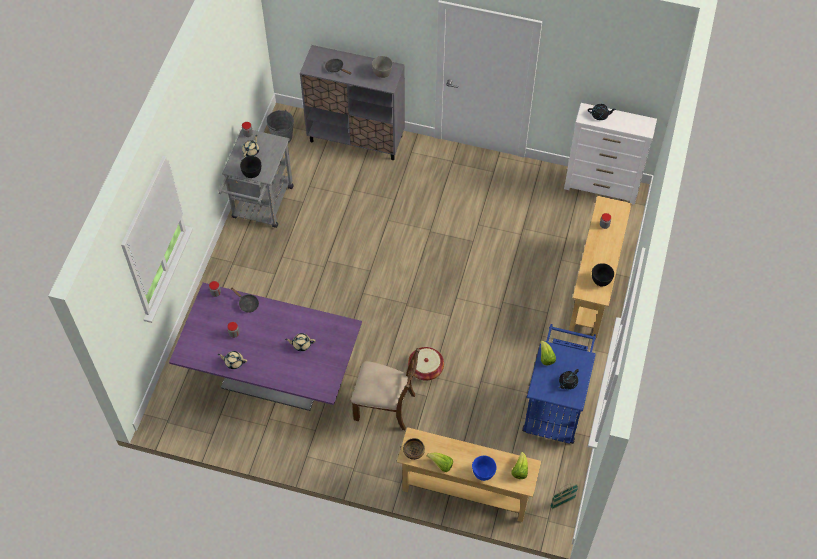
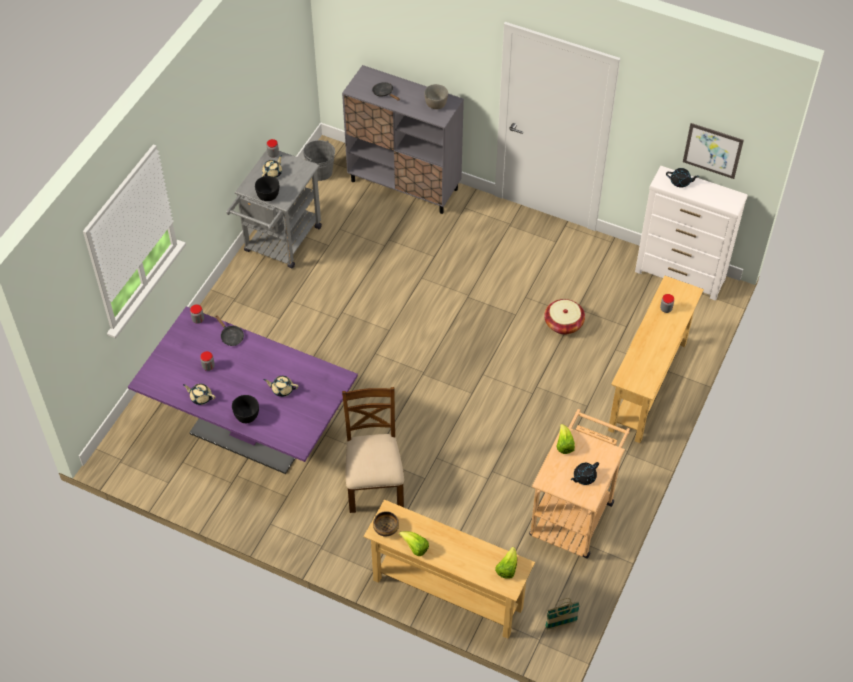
camera: 10 degrees right, 5 degrees down
brown chair [351,348,420,430] -> brown chair turned 120 degrees counterclockwise [342,387,404,513]
basket [408,347,444,381] -> basket moved to [544,299,585,335]
blue bowl [472,456,497,481] -> none
blue cart [522,324,596,444] -> beige cart [529,409,630,559]
black bowl [592,263,614,286] -> black bowl moved to [232,395,259,423]
none -> picture [683,123,744,179]

